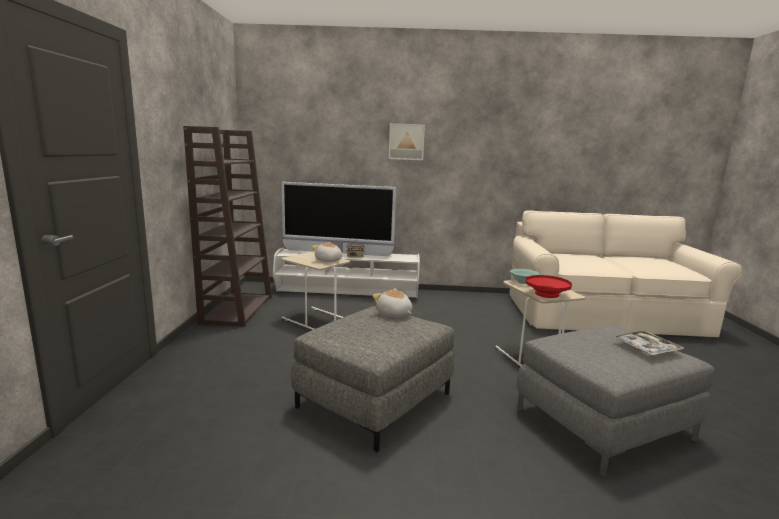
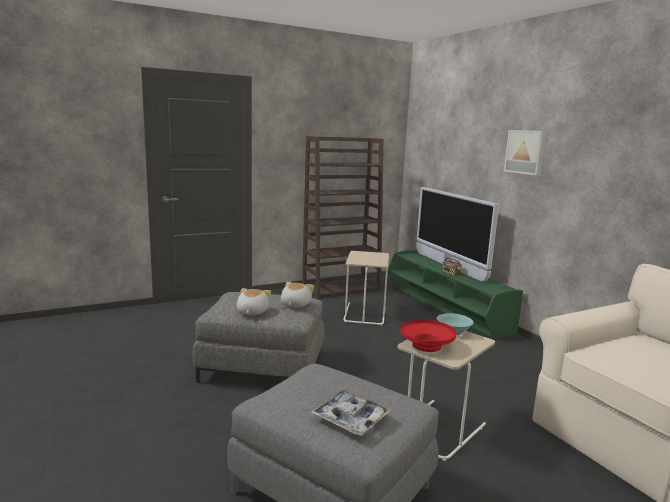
camera: 60 degrees right, 0 degrees up
white tv stand [273,248,420,298] -> green tv stand [388,250,523,339]
plush toy [312,242,342,262] -> plush toy moved to [237,288,271,315]

